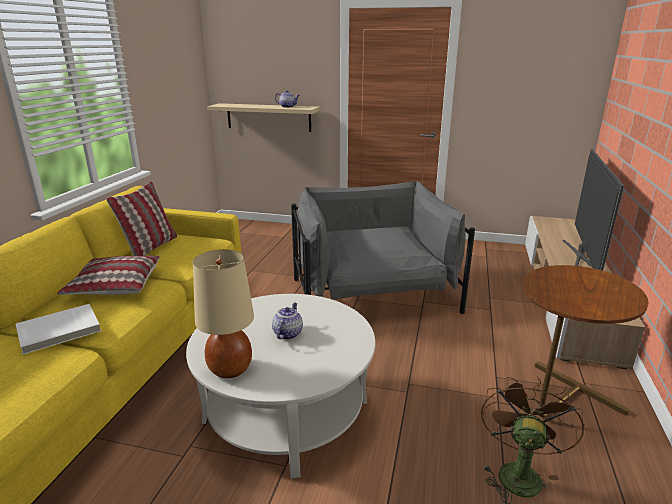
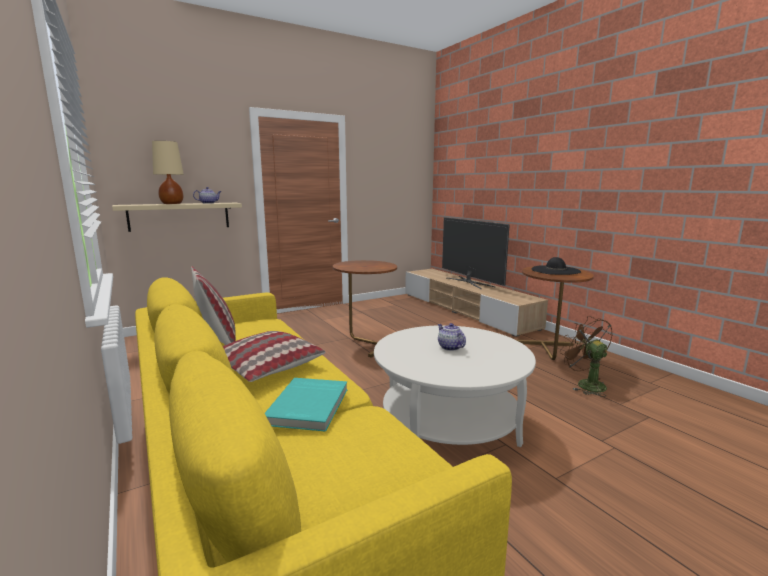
camera: 45 degrees left, 10 degrees down
white book [16,304,101,355] -> turquoise book [264,378,348,432]
beige table lamp [193,249,254,378] -> beige table lamp moved to [152,141,184,204]
grey armchair [291,181,475,314] -> brown side table [333,260,397,358]
none -> black hat [532,257,581,275]

